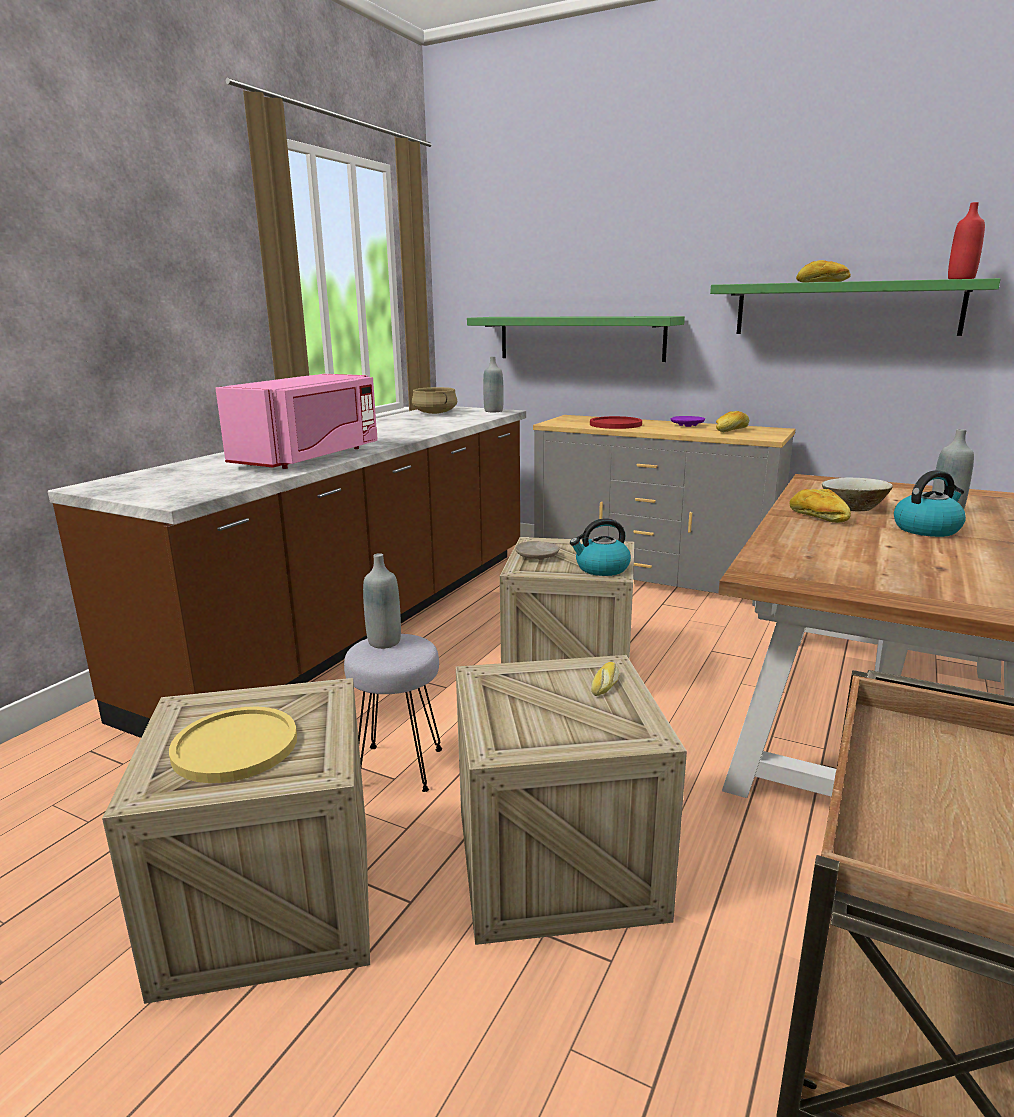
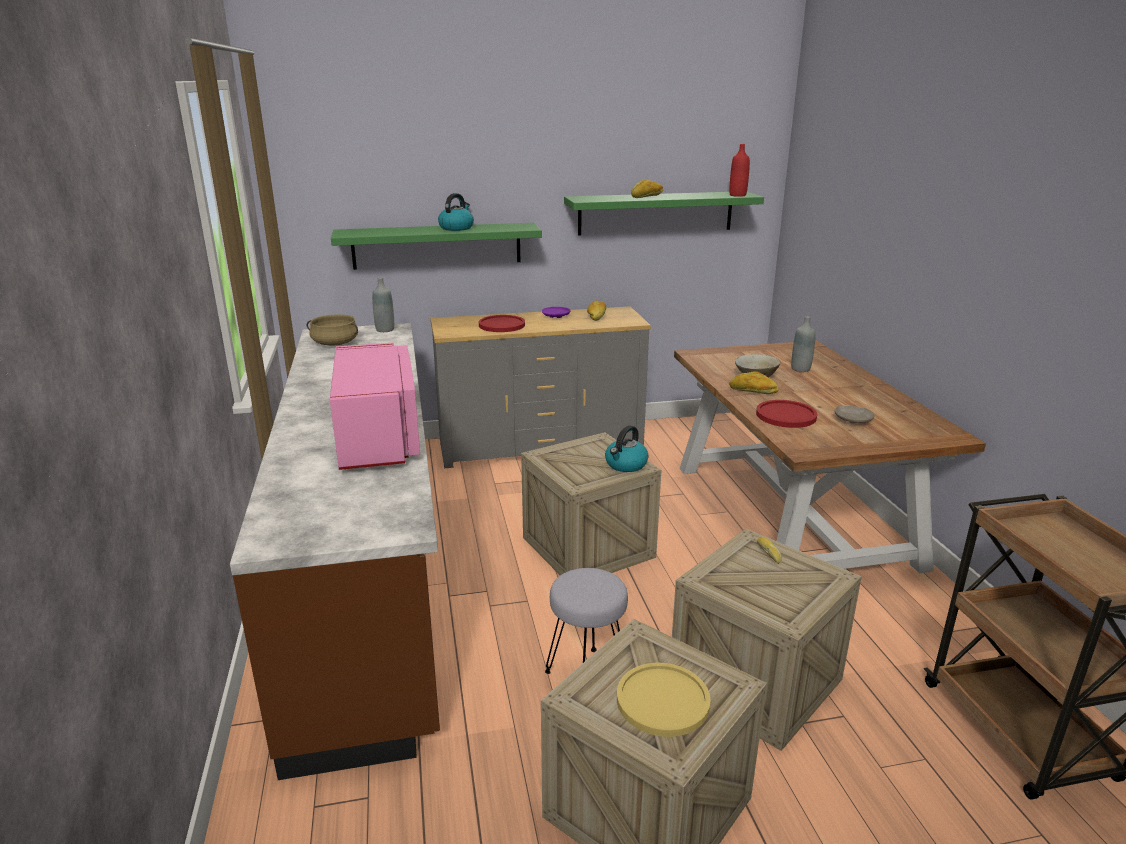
camera: 40 degrees left, 5 degrees up
grey bottle [363,553,401,649] -> none
beige plate [515,541,559,560] -> beige plate moved to [835,406,875,423]
kettle [894,470,966,537] -> kettle moved to [438,193,474,231]
none -> red plate [756,400,817,428]

